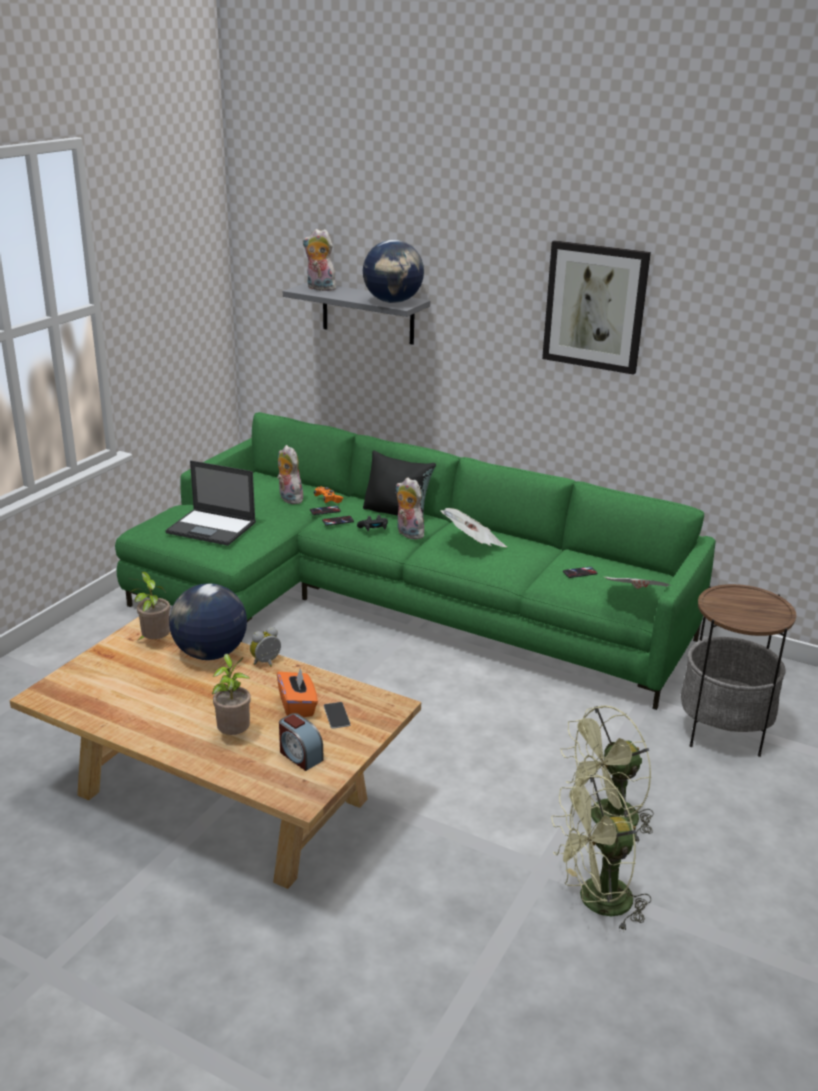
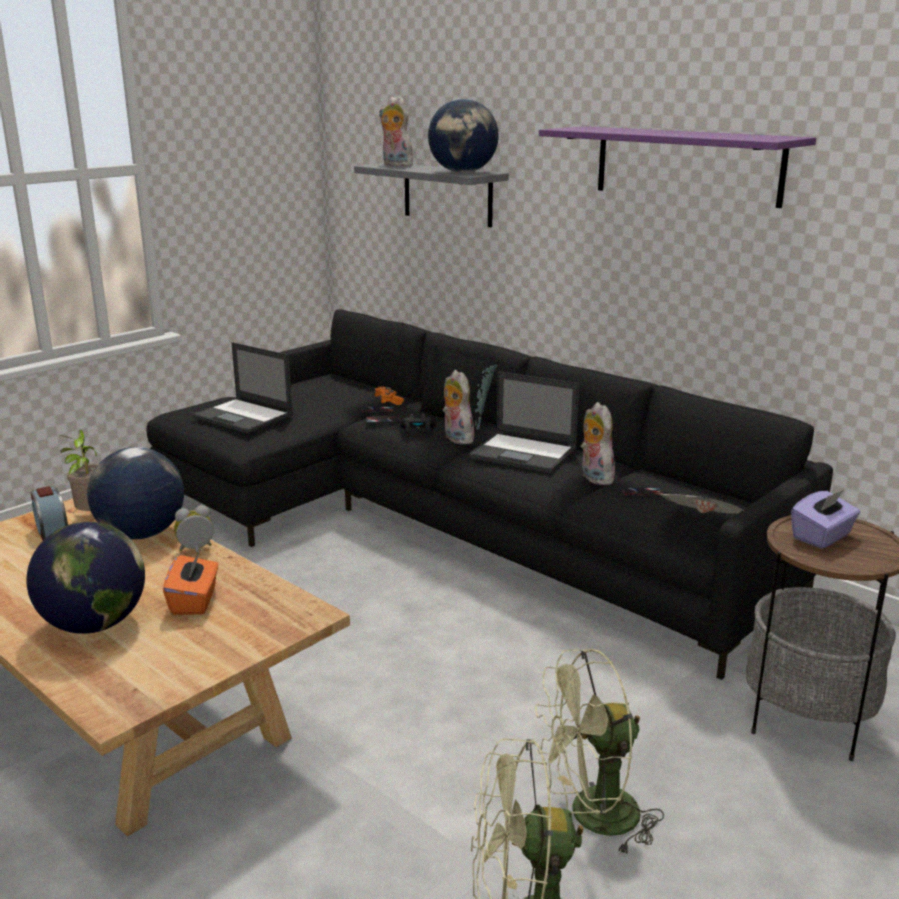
camera: 15 degrees right, 5 degrees down
green sofa [115,412,716,710] -> black sofa [146,310,833,680]
potted plant [212,654,251,735] -> globe [26,522,145,634]
plush toy [277,445,305,504] -> plush toy moved to [581,402,615,485]
alarm clock [279,713,323,771] -> alarm clock moved to [31,486,68,540]
phone [323,702,351,729] -> none
newspaper [440,508,507,547] -> laptop [469,371,579,473]
picture [542,240,651,375] -> purple shelf [539,126,816,208]
none -> purple tissue box [791,489,860,549]

